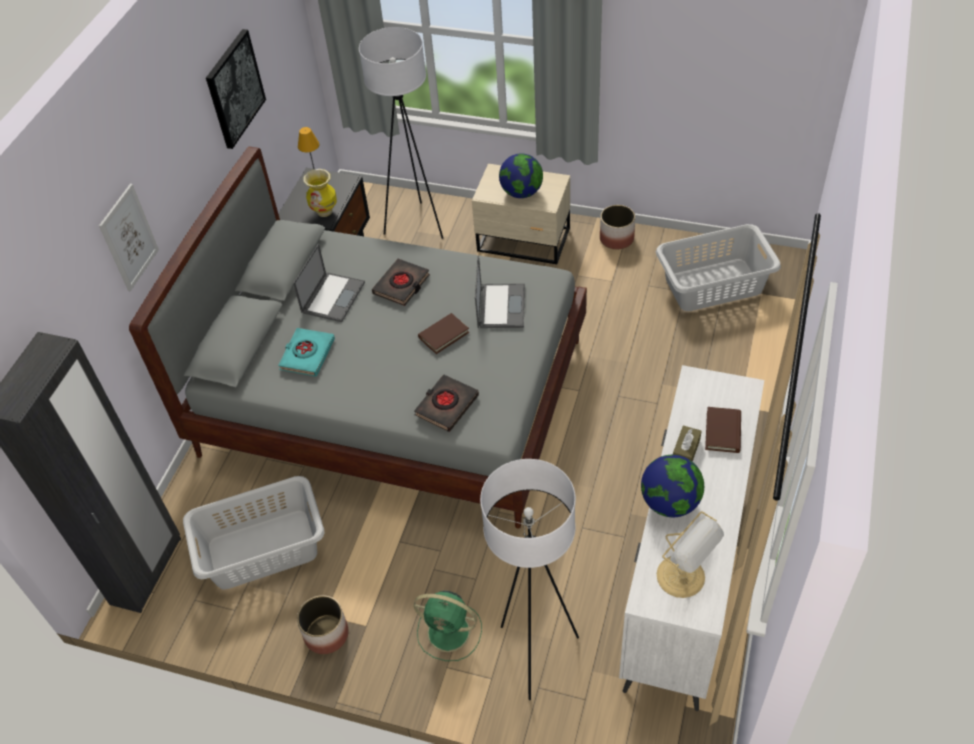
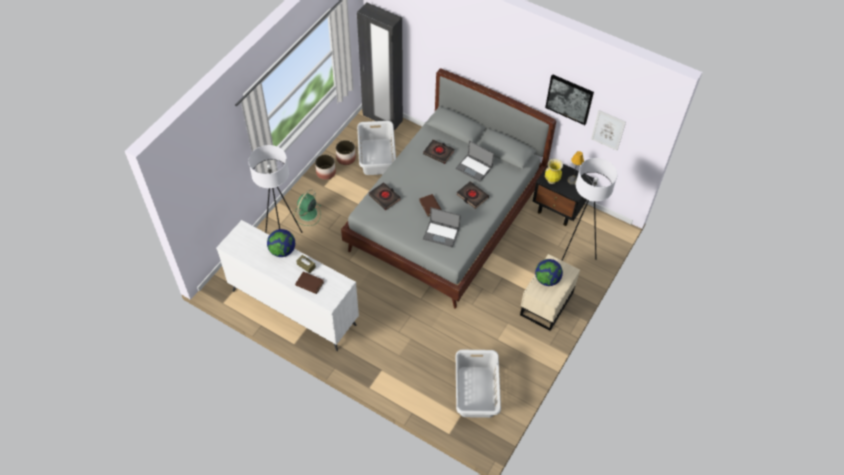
camera: 100 degrees right, 5 degrees up
picture [99,184,159,291] -> picture moved to [591,110,626,151]
turquoise book [278,328,335,377] -> black book [423,140,454,164]
planter [600,205,635,249] -> planter moved to [336,140,356,165]
table lamp [657,511,724,598] -> none

